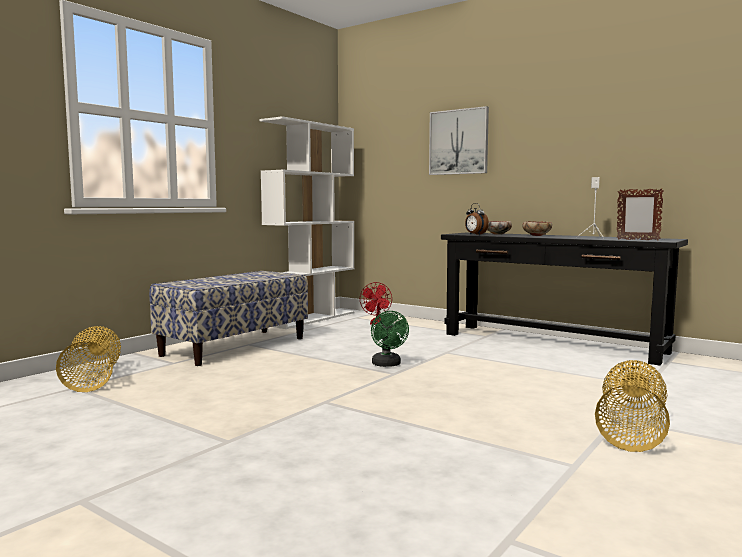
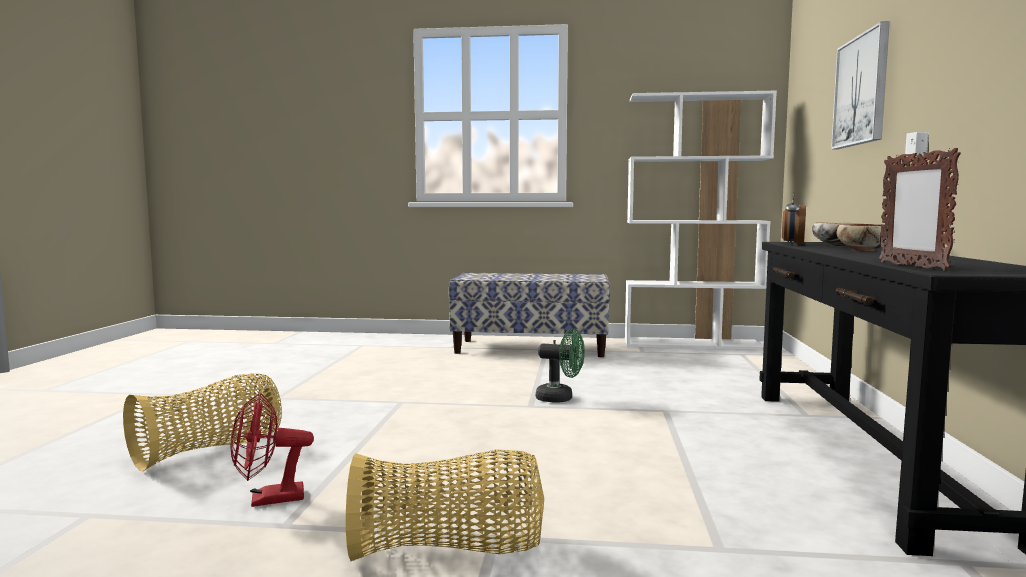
camera: 60 degrees right, 0 degrees up
basket [56,326,121,392] -> basket moved to [123,373,282,471]
red fan [360,282,392,325] -> red fan moved to [230,392,314,507]
green fan [371,311,409,367] -> green fan turned 120 degrees counterclockwise [536,328,585,403]

